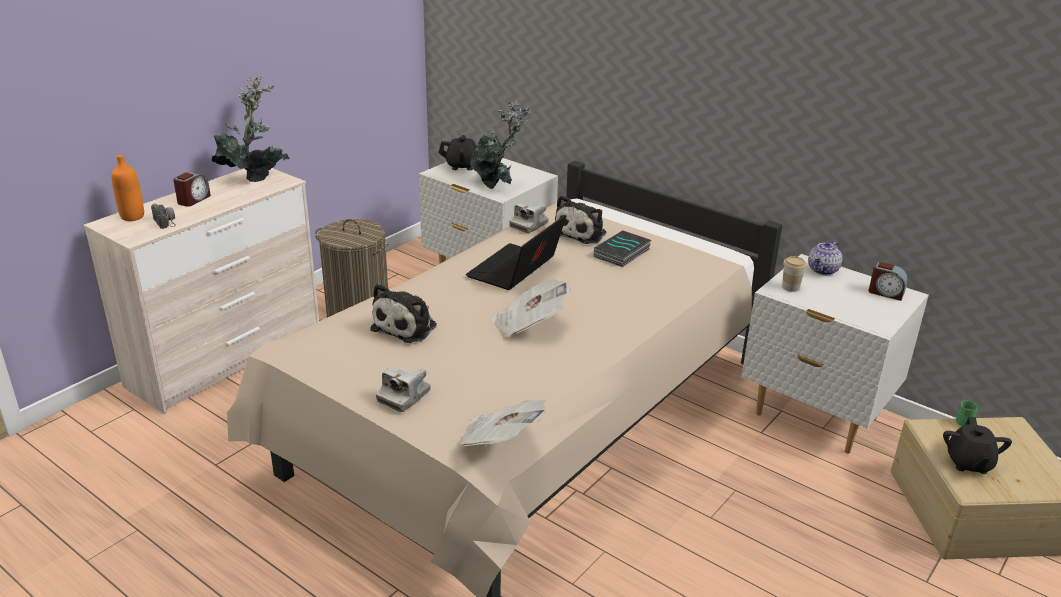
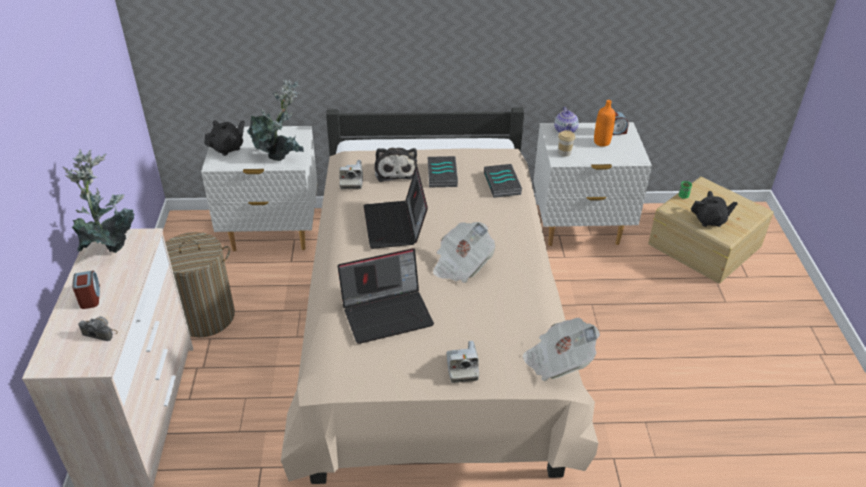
camera: 40 degrees left, 10 degrees up
orange bottle [111,155,144,221] -> orange bottle moved to [594,100,615,147]
plush toy [370,284,437,343] -> laptop [338,248,434,344]
black teapot [943,417,1012,474] -> black teapot turned 60 degrees counterclockwise [691,191,738,227]
none -> book [484,164,522,198]

